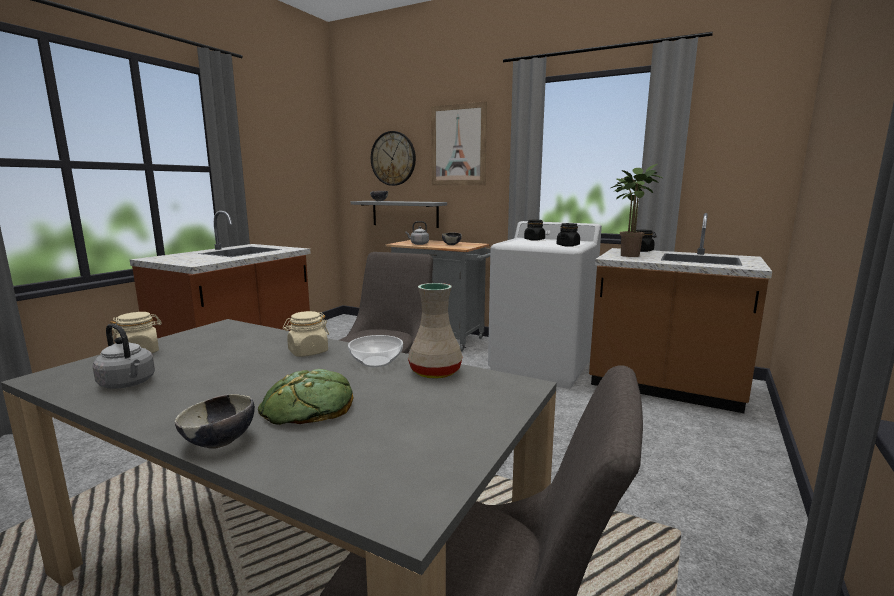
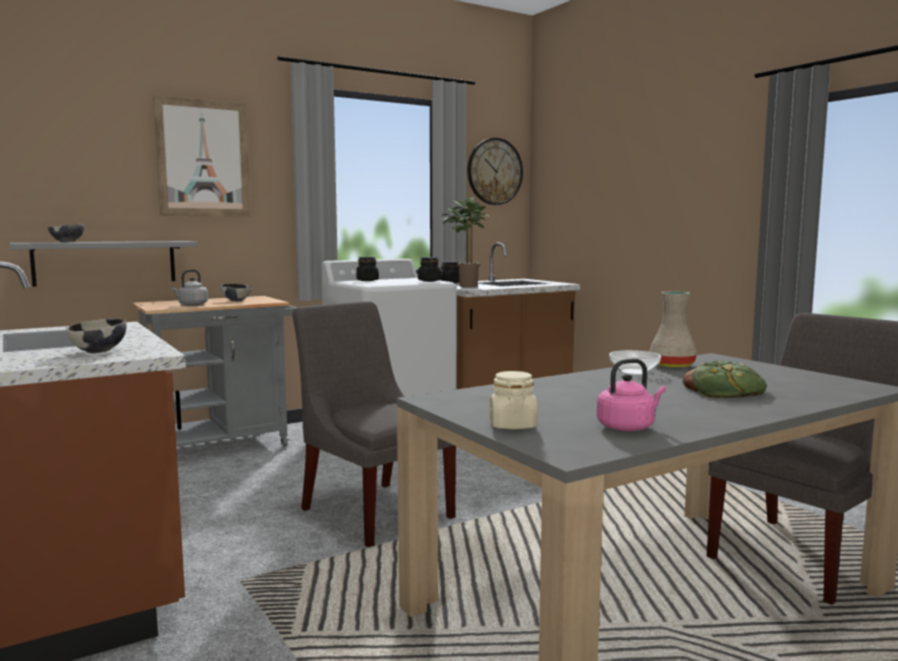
camera: 60 degrees left, 5 degrees down
grey kettle [93,323,155,389] -> pink kettle [597,359,666,431]
bowl [175,394,255,449] -> bowl moved to [66,319,127,353]
beige jar [283,311,329,357] -> none
wall clock [371,131,416,186] -> wall clock moved to [468,138,523,205]

